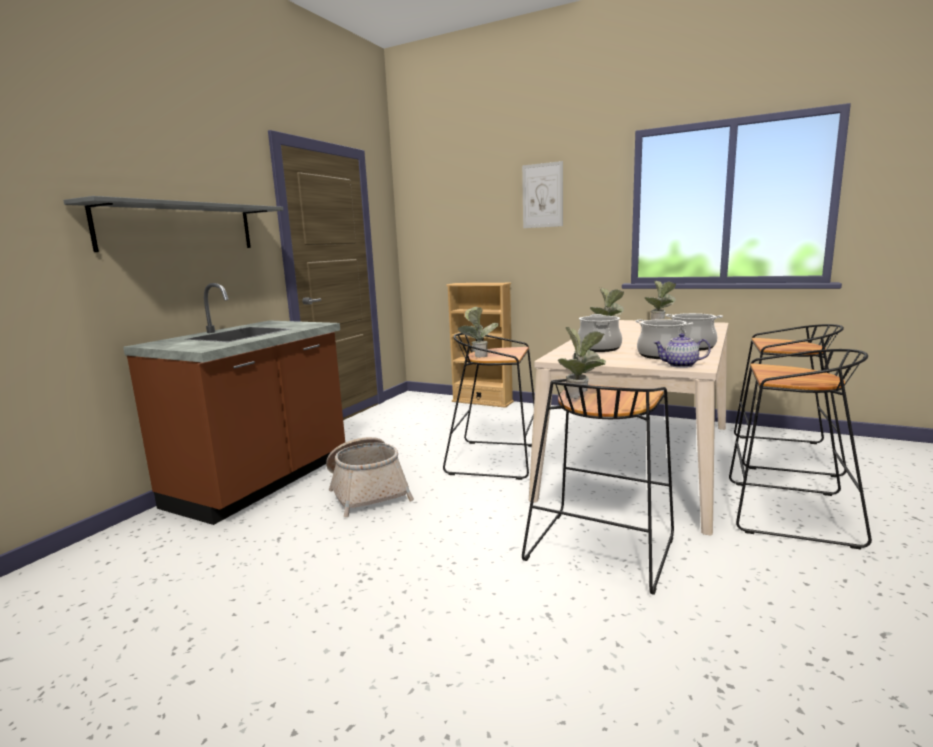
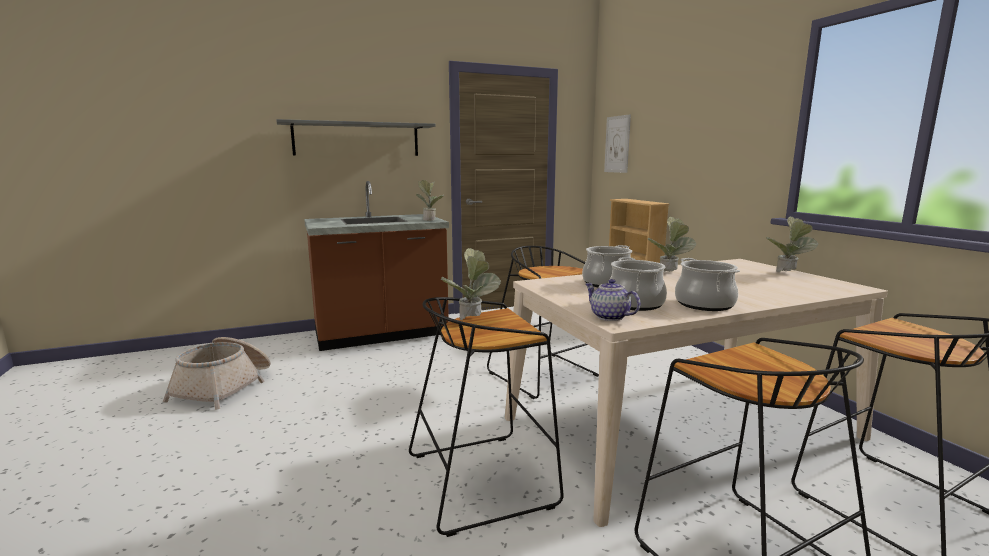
camera: 40 degrees right, 0 degrees up
basket [326,437,414,517] -> basket moved to [163,337,271,410]
potted plant [458,307,498,358] -> potted plant moved to [416,180,444,221]
picture [522,161,563,228] -> picture moved to [604,114,631,173]

